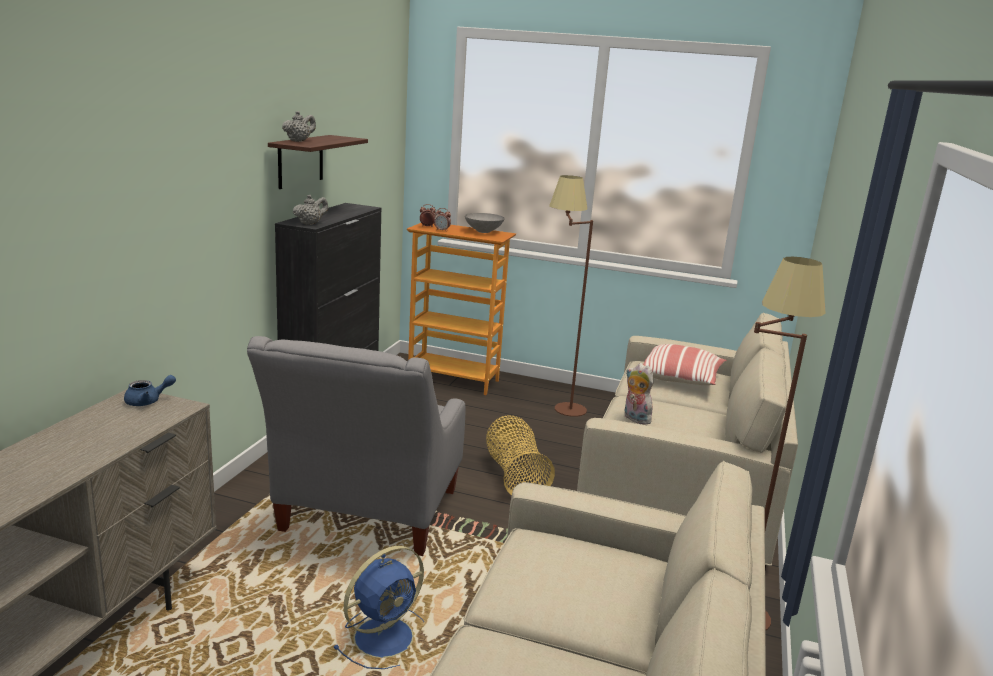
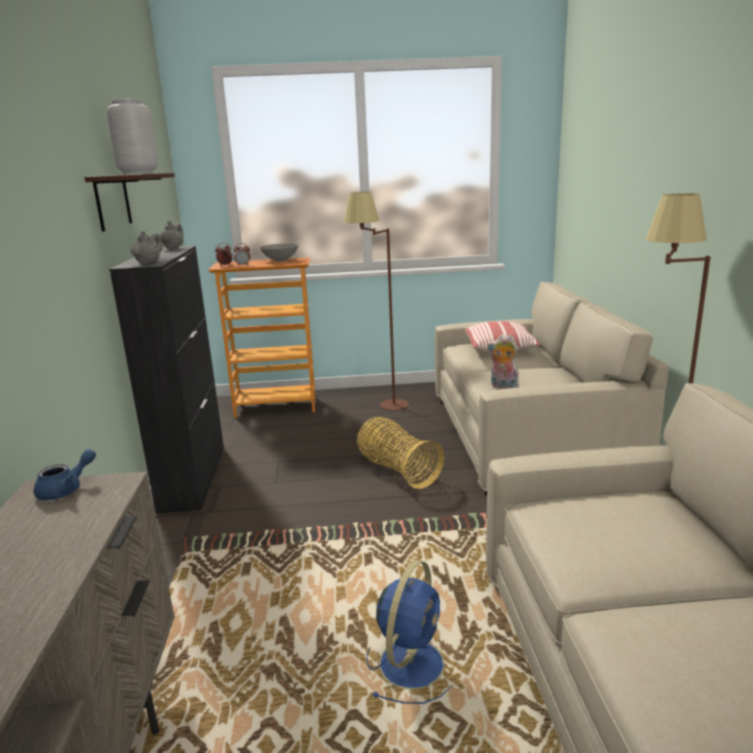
camera: 20 degrees left, 0 degrees up
grey armchair [247,336,466,556] -> none
grey teapot [282,111,316,142] -> grey teapot moved to [160,221,184,249]
none -> grey vase [107,99,158,175]

